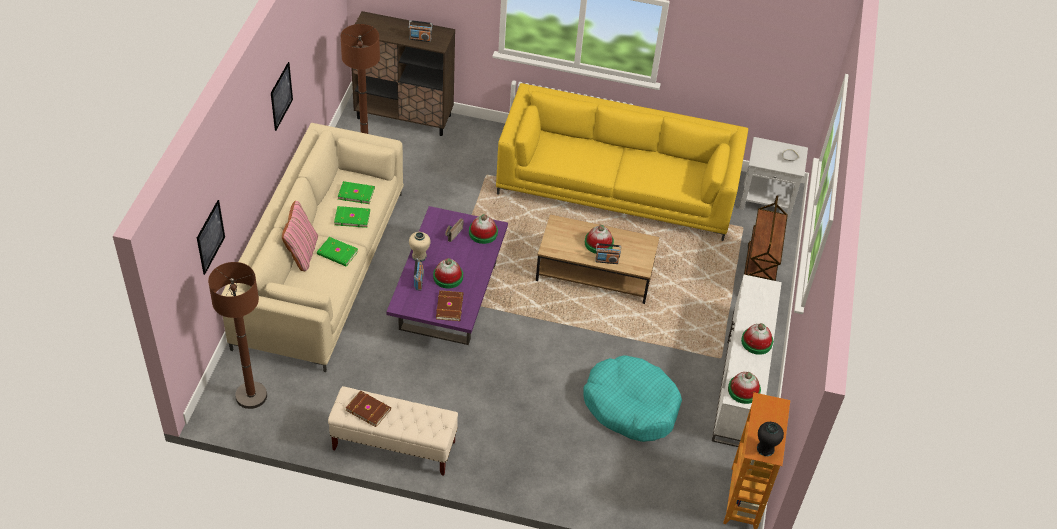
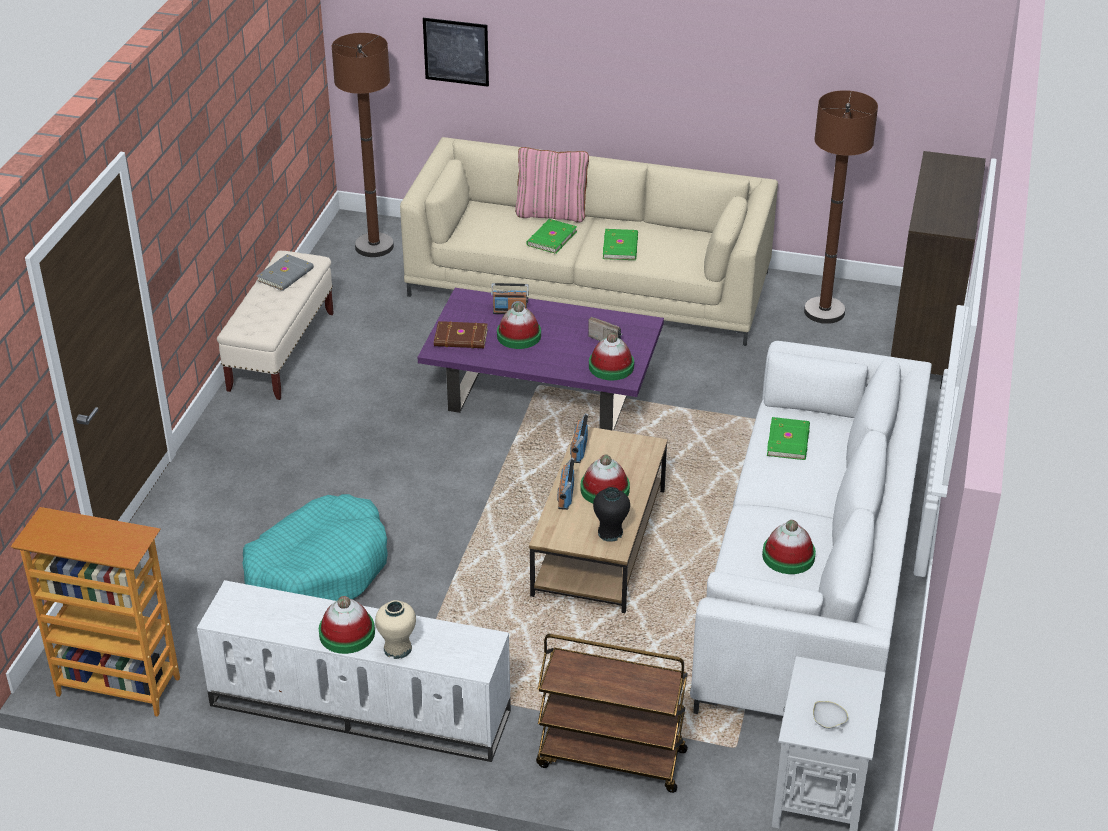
camera: 95 degrees right, 10 degrees down
picture [271,62,293,131] -> none
green book [337,181,375,204] -> green book moved to [767,417,810,460]
brown book [346,391,391,427] -> grey book [257,254,314,291]
radio [409,20,432,42] -> radio moved to [570,413,588,463]
beige vase [409,232,431,262] -> beige vase moved to [375,600,416,659]
yellow sofa [496,83,748,241] -> white sofa [690,341,932,716]
hat [728,372,761,404] -> hat moved to [762,520,816,574]
black vase [757,422,784,456] -> black vase moved to [593,487,630,542]

